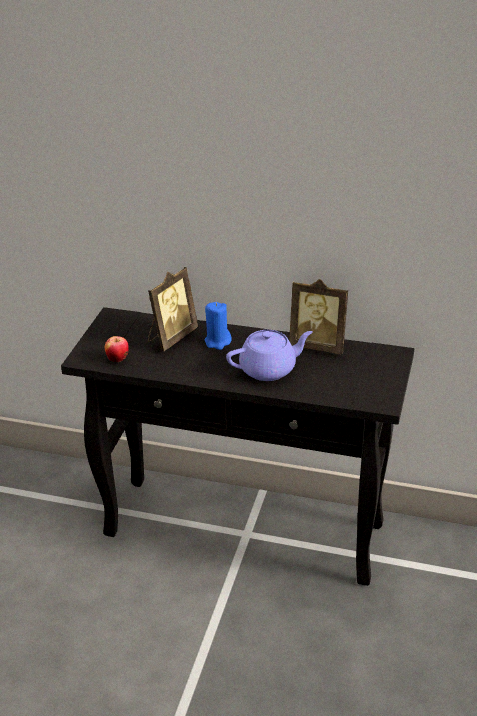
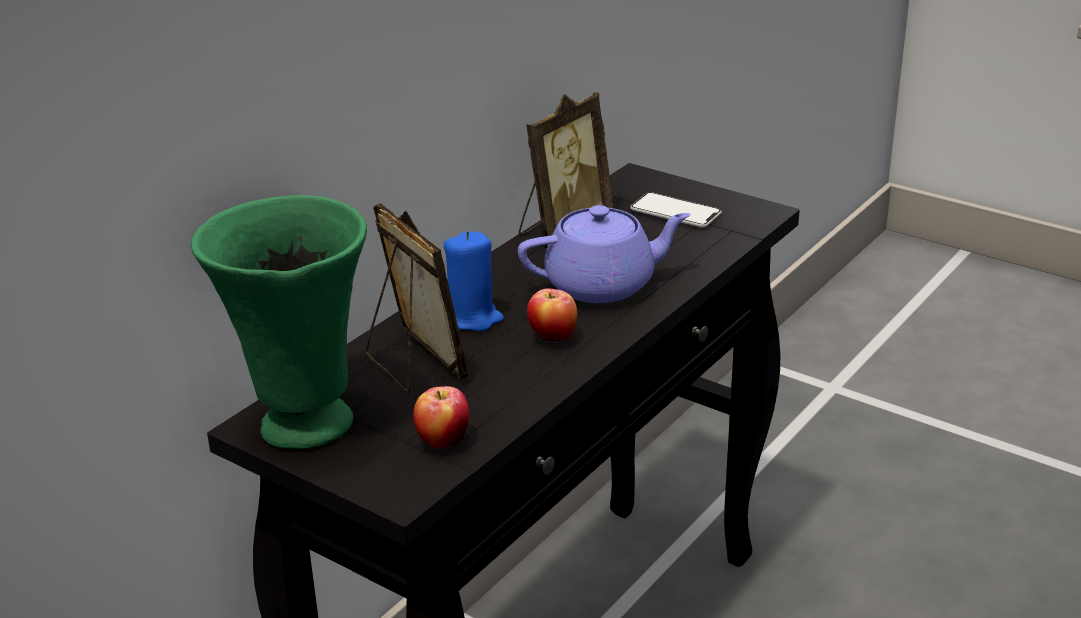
camera: 70 degrees left, 5 degrees down
purple teapot [226,330,313,381] -> purple teapot turned 75 degrees clockwise [518,205,691,303]
none -> green vase [191,195,367,449]
none -> apple [527,288,578,345]
none -> phone [630,192,722,228]

